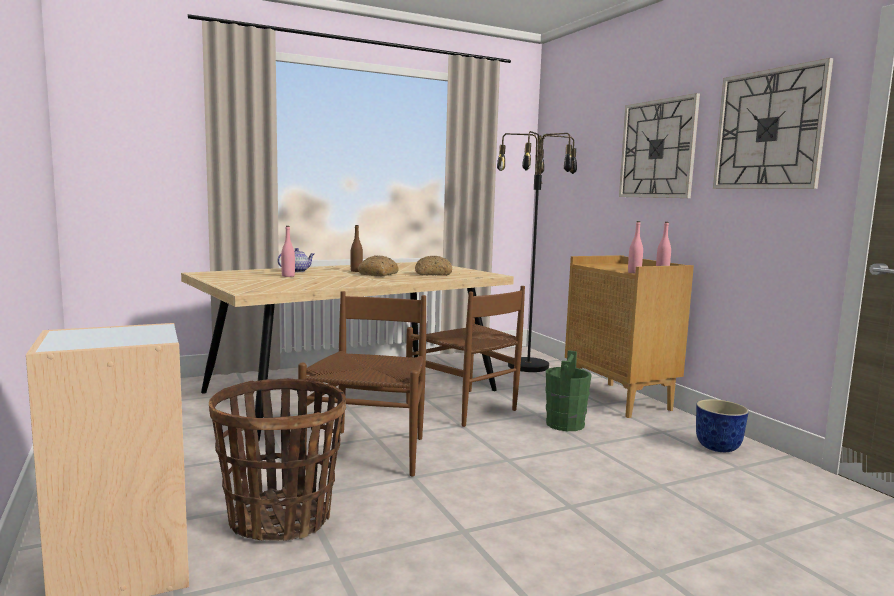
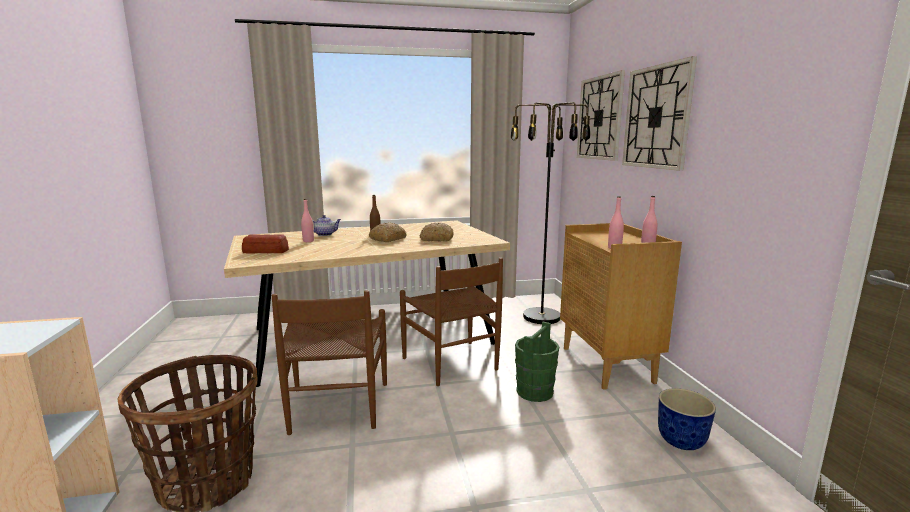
camera: 15 degrees right, 5 degrees up
brown chair [298,291,426,477] -> brown chair turned 150 degrees clockwise [272,290,387,435]
wall clock [713,58,833,189] -> wall clock moved to [577,70,625,161]
none -> bread [242,234,289,253]

